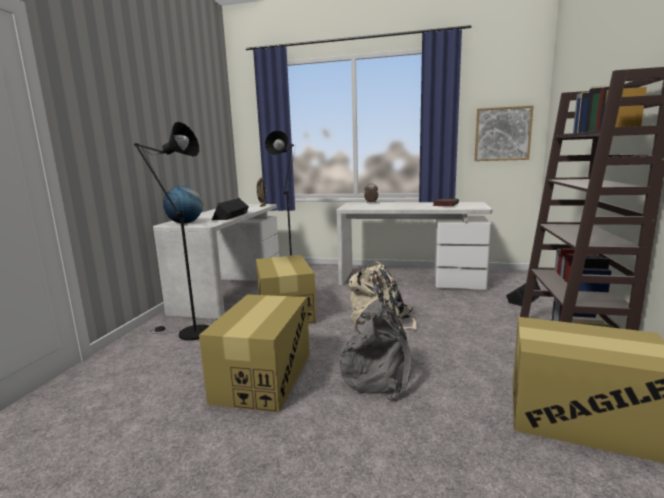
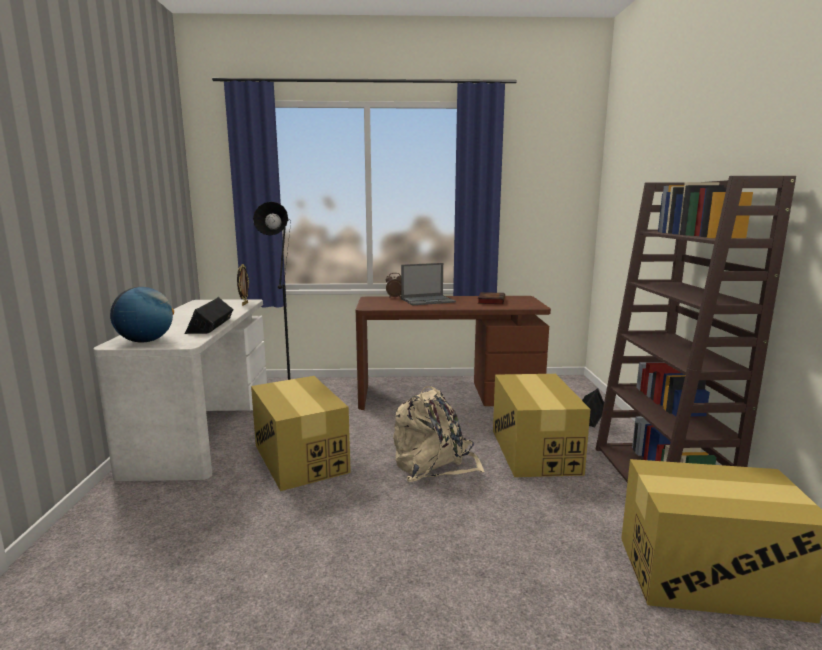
camera: 15 degrees left, 0 degrees up
black floor lamp [134,122,209,341] -> none
cardboard box [199,294,310,413] -> cardboard box moved to [493,374,590,477]
white desk [336,202,492,290] -> brown desk [356,296,551,410]
grey backpack [339,298,424,400] -> none
picture [474,105,534,161] -> none
none -> laptop [401,263,456,305]

